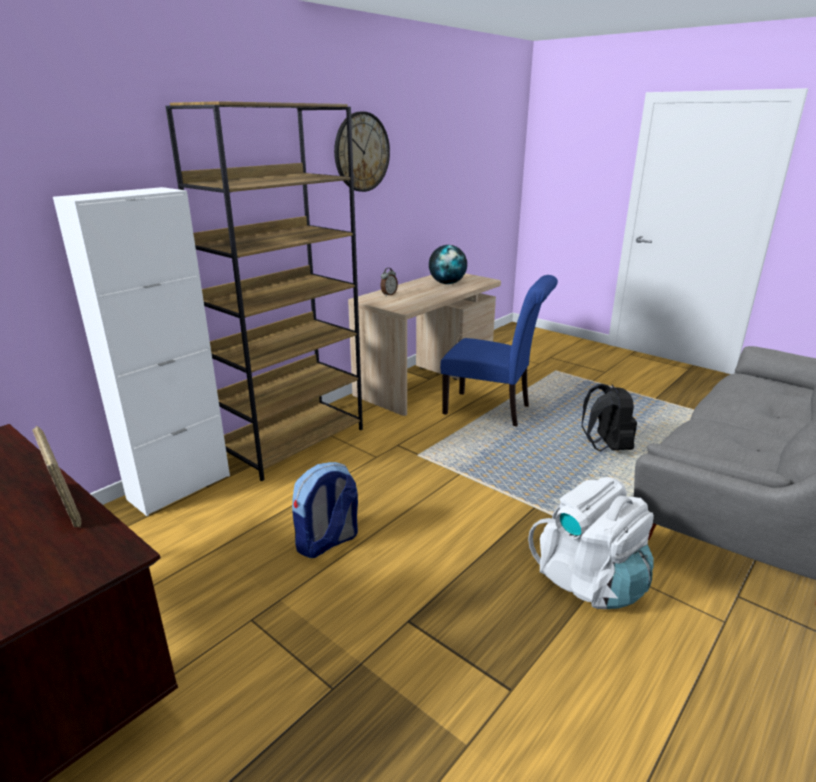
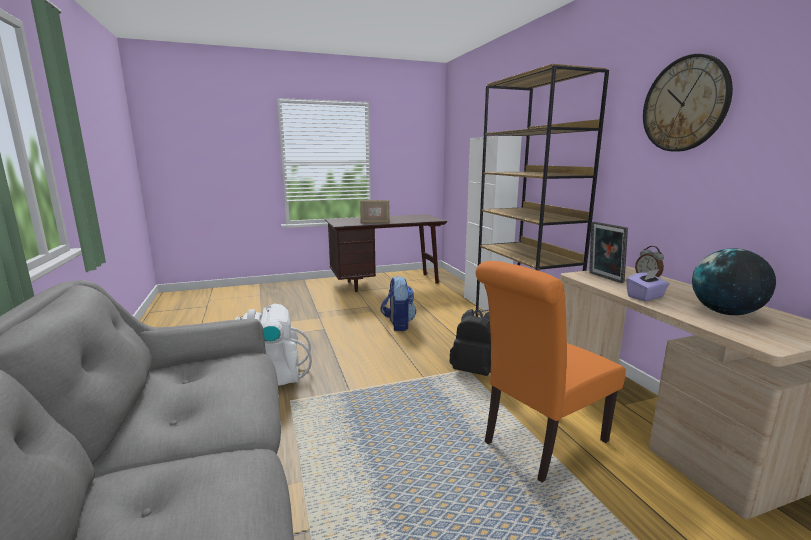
camera: 120 degrees right, 10 degrees down
blue chair [440,275,558,427] -> orange chair [476,261,626,482]
black backpack [581,384,637,451] -> black backpack moved to [449,309,491,376]
none -> picture frame [589,222,628,283]
none -> purple tissue box [626,269,670,301]

